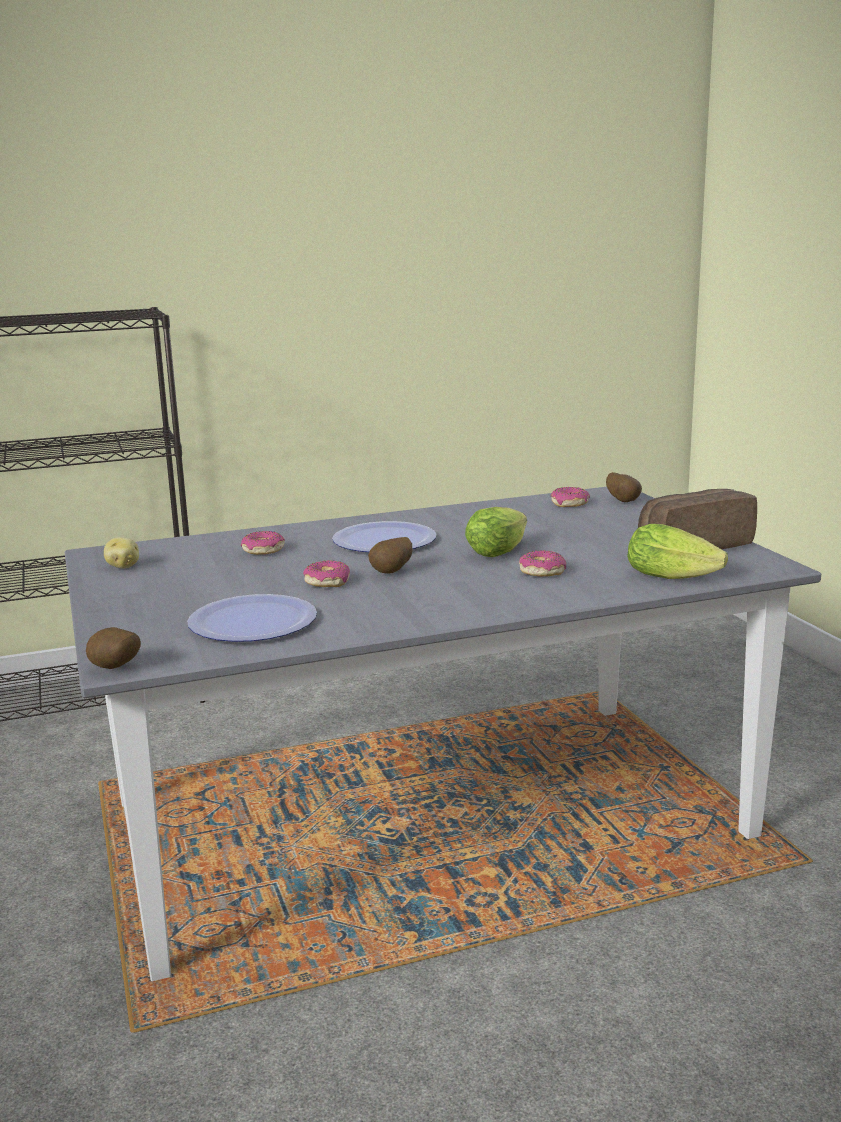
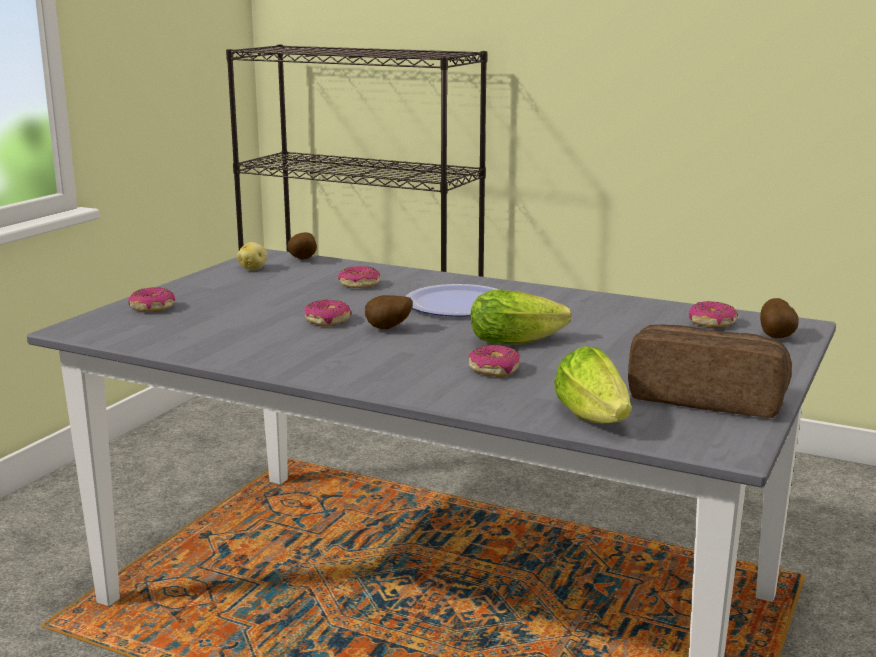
camera: 45 degrees right, 0 degrees up
potato [86,627,141,669] -> potato moved to [287,232,317,260]
plate [187,594,317,642] -> none
none -> donut [128,287,175,312]

